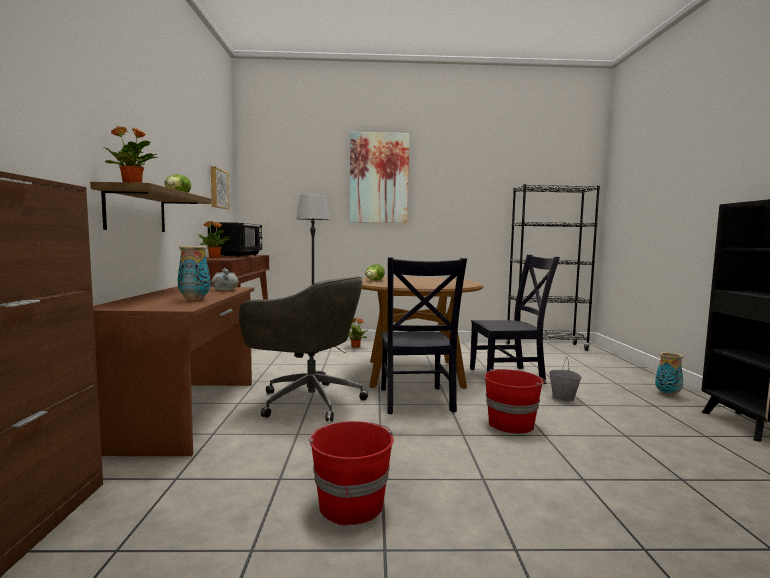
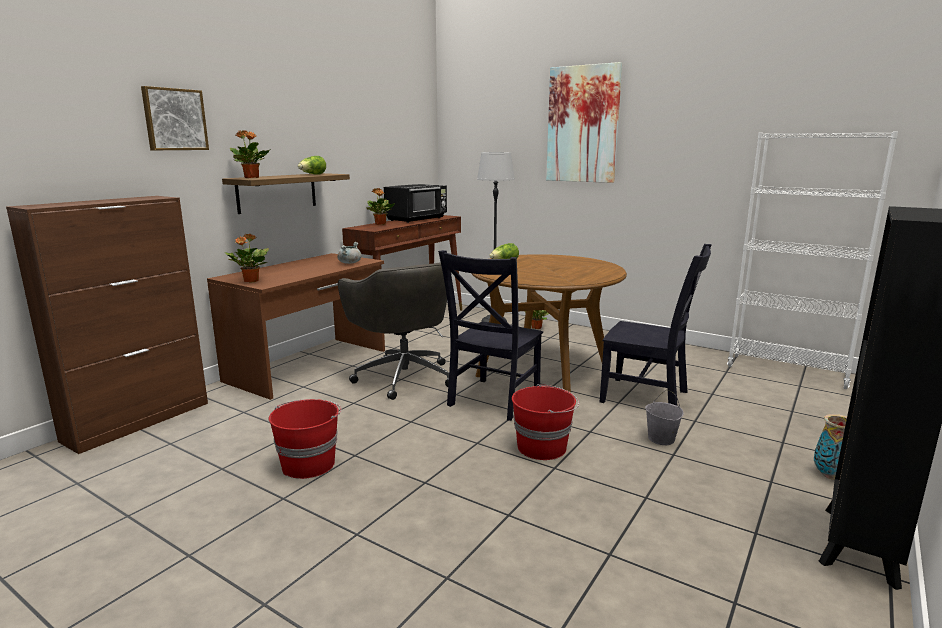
camera: 35 degrees right, 10 degrees up
vase [178,246,210,301] -> none
picture [211,166,229,209] -> picture moved to [141,86,209,150]
black bookcase [506,184,600,351] -> white bookcase [727,131,898,389]
none -> potted plant [225,234,269,282]

